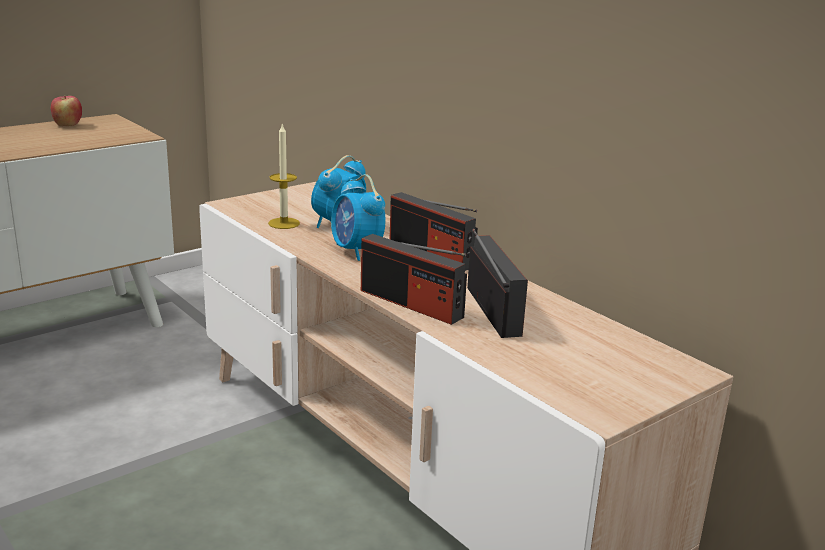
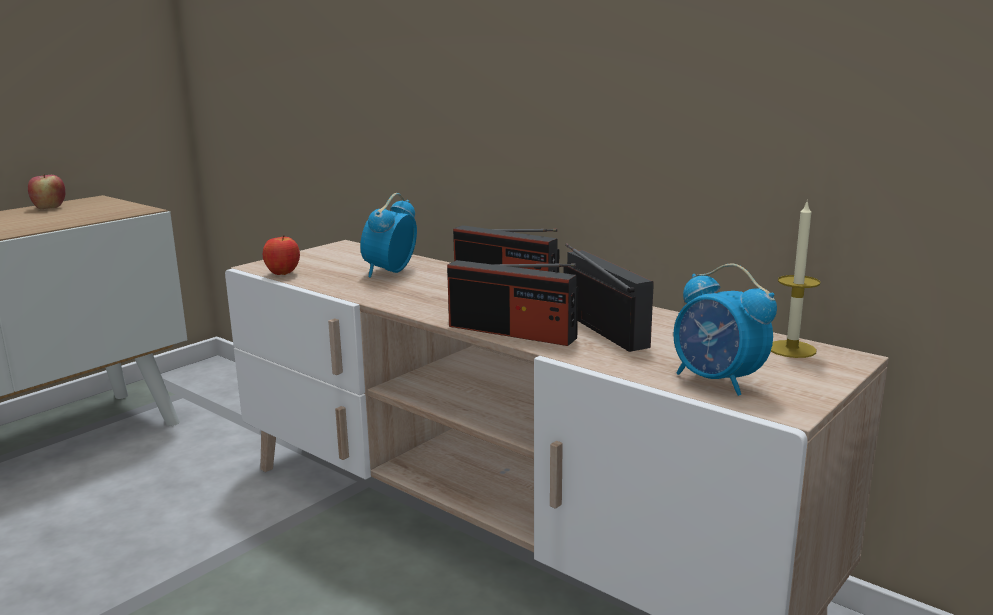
camera: 10 degrees left, 5 degrees down
candle [268,125,300,229] -> candle moved to [771,202,820,358]
alarm clock [331,174,386,261] -> alarm clock moved to [673,264,777,396]
none -> apple [263,236,300,275]

